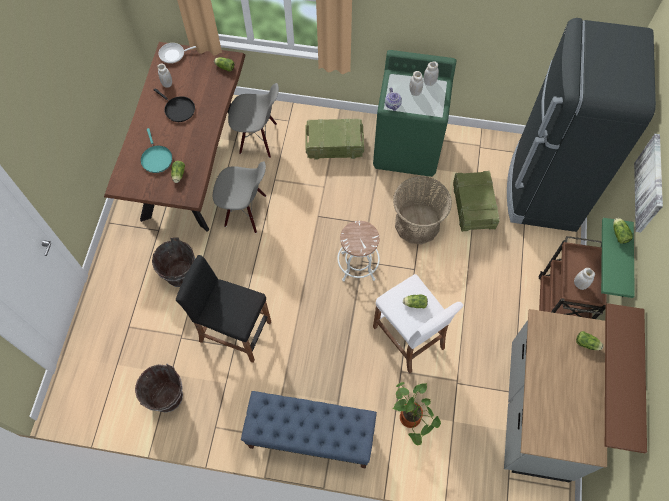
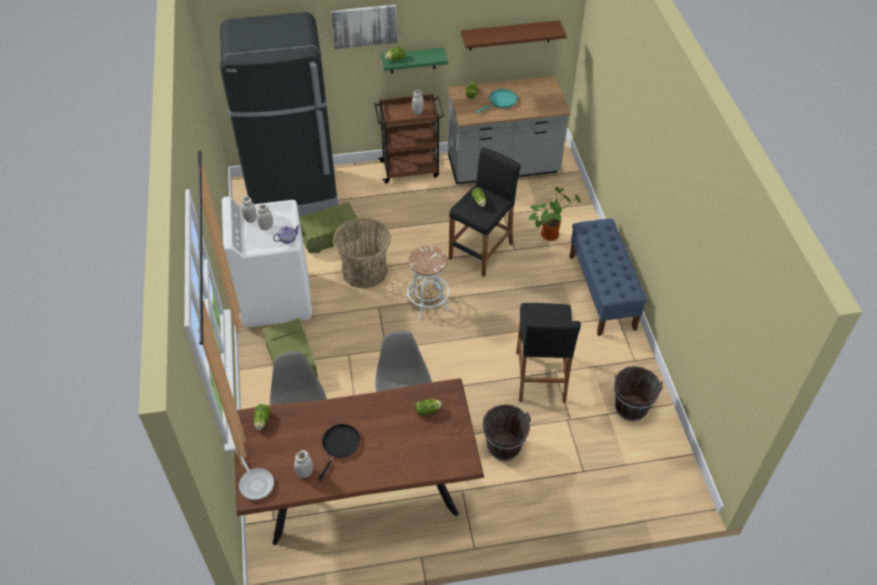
camera: 110 degrees left, 15 degrees down
turquoise frying pan [141,128,172,173] -> turquoise frying pan moved to [476,89,517,113]
green washing machine [373,50,457,177] -> white washing machine [222,197,312,328]
white stool [373,274,463,373] -> black stool [449,147,521,277]

